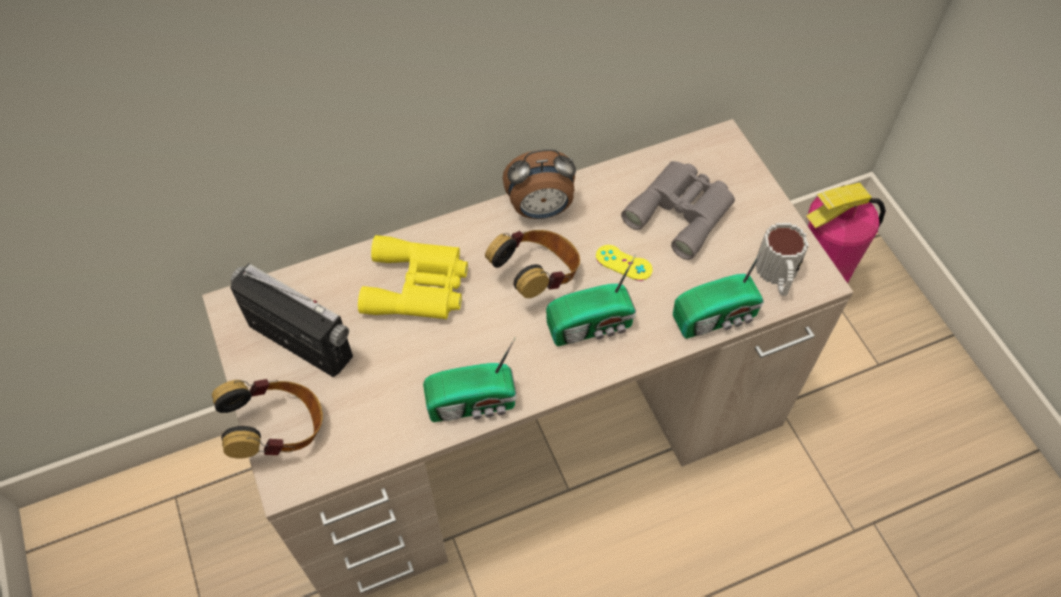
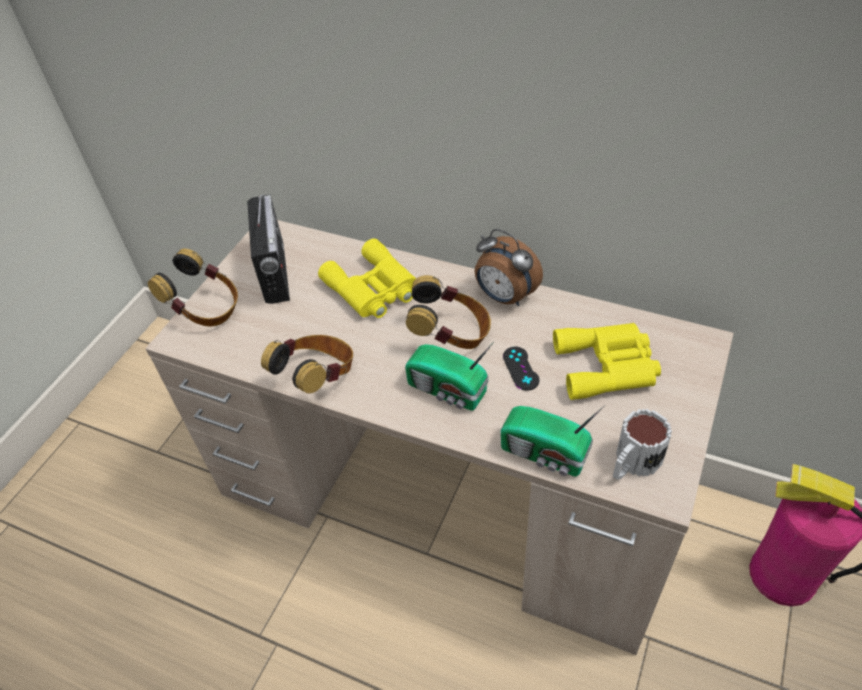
camera: 50 degrees right, 10 degrees down
radio [423,337,517,422] -> headphones [261,335,353,393]
yellow game controller [596,245,653,281] -> black game controller [503,347,540,391]
grey binoculars [621,161,735,260] -> yellow binoculars [553,323,661,400]

